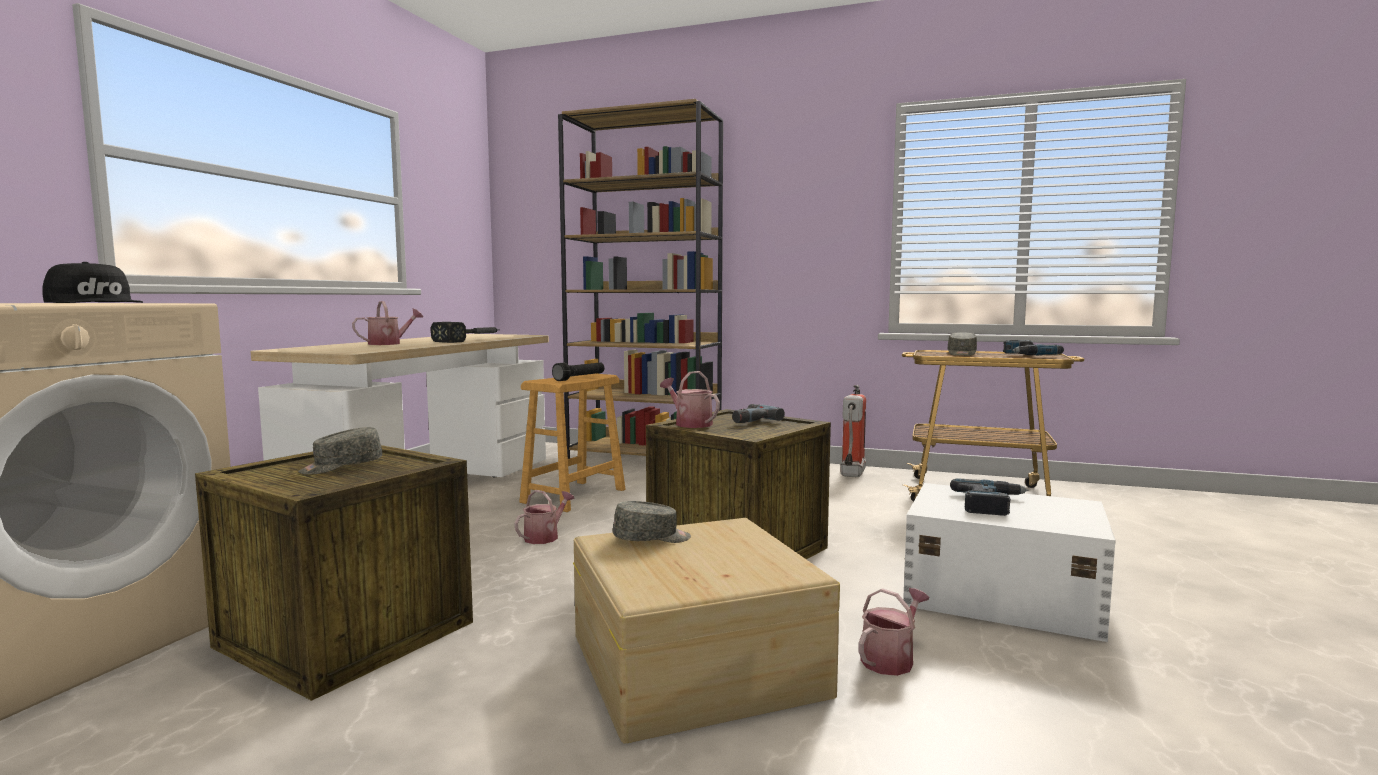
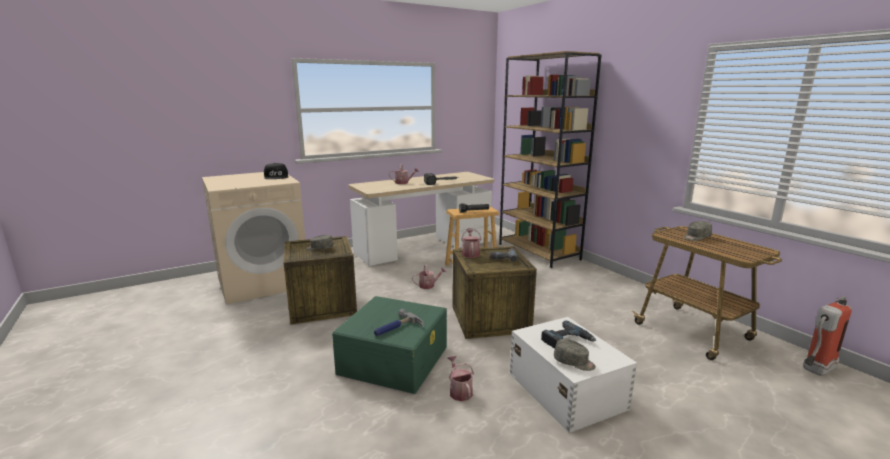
camera: 40 degrees right, 10 degrees up
beige storage box [573,518,840,743] -> green storage box [332,296,447,394]
grey cap [613,501,691,543] -> grey cap moved to [554,339,596,371]
fire extinguisher [840,385,866,477] -> fire extinguisher moved to [803,296,852,376]
watering can [858,588,930,676] -> watering can turned 105 degrees counterclockwise [448,356,474,401]
power drill [1003,340,1064,355] -> none
none -> hammer [374,309,424,337]

